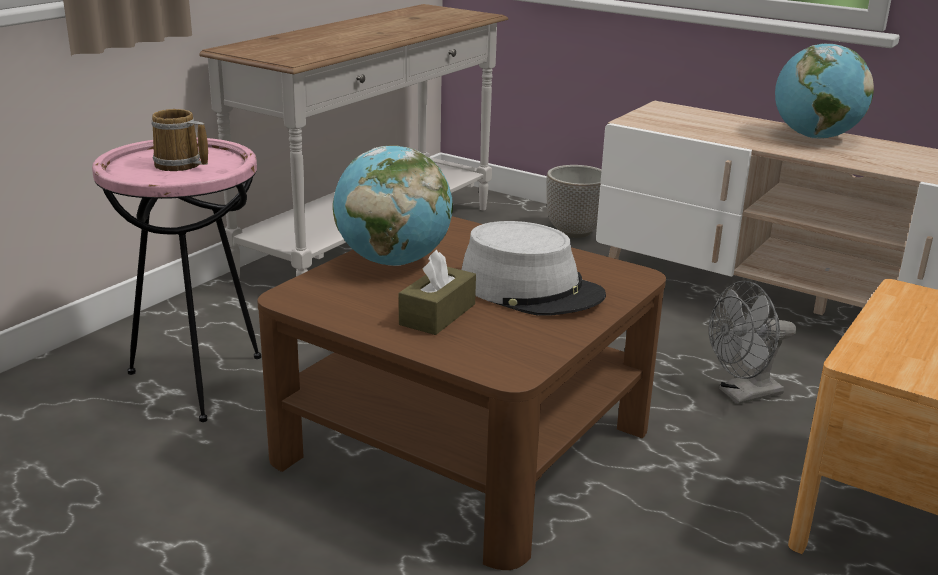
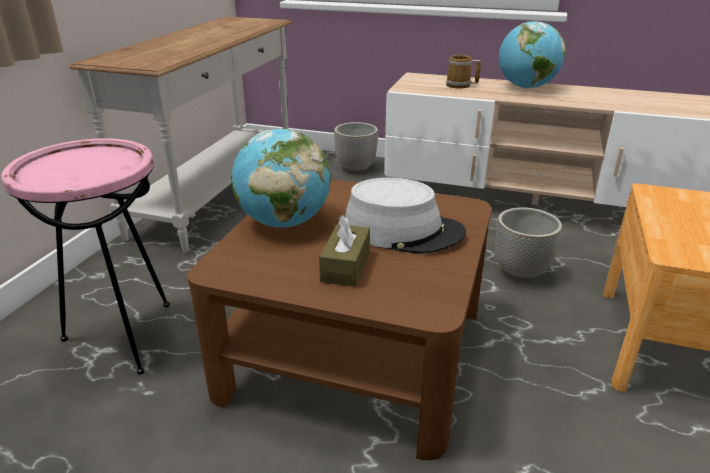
camera: 15 degrees left, 5 degrees up
mug [151,109,208,171] -> mug moved to [446,55,481,89]
grey fan [709,280,796,404] -> planter [495,207,562,281]

